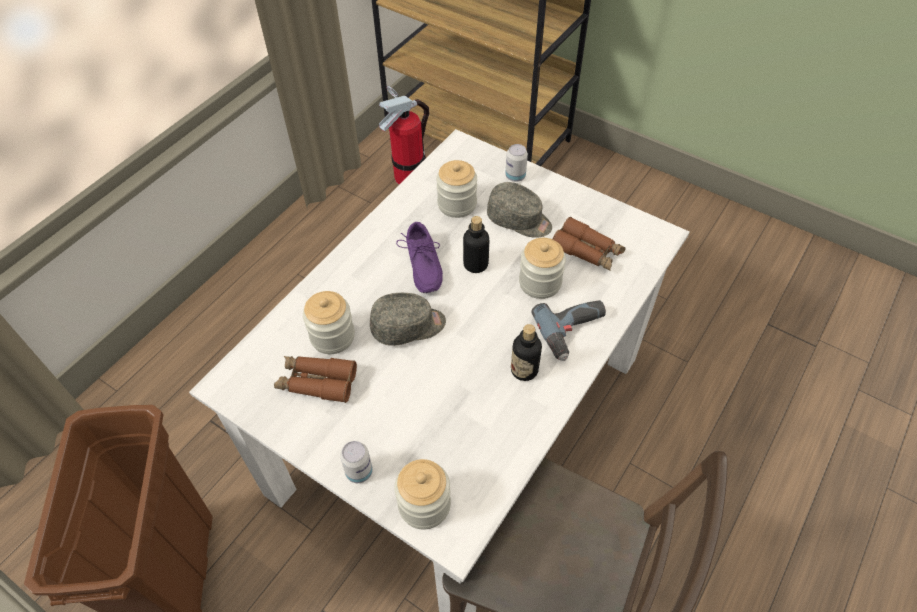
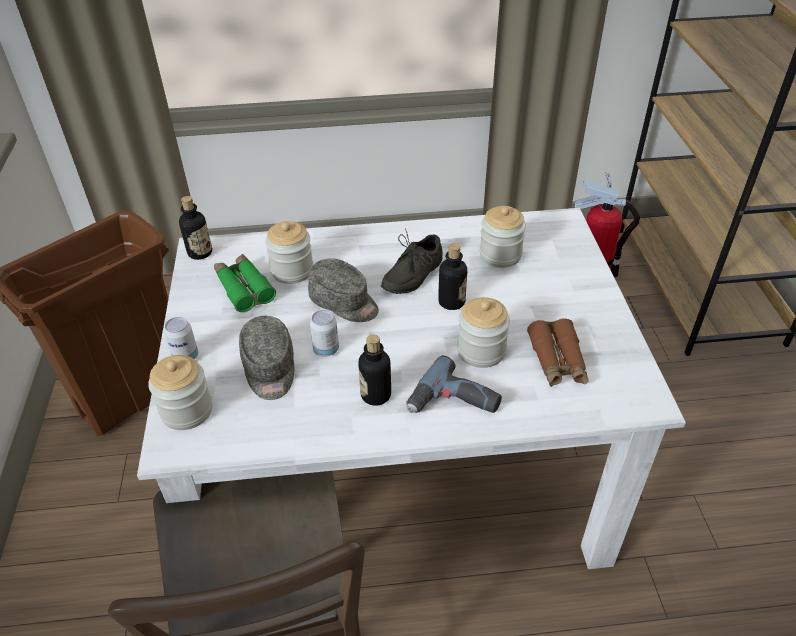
camera: 50 degrees right, 10 degrees down
brown binoculars [274,356,357,403] -> green binoculars [214,254,276,312]
purple shoe [396,222,443,293] -> grey shoe [381,228,443,294]
grey cap [487,182,552,238] -> grey cap moved to [239,316,294,400]
can [505,144,528,182] -> can moved to [310,310,339,357]
none -> bottle [179,196,212,260]

